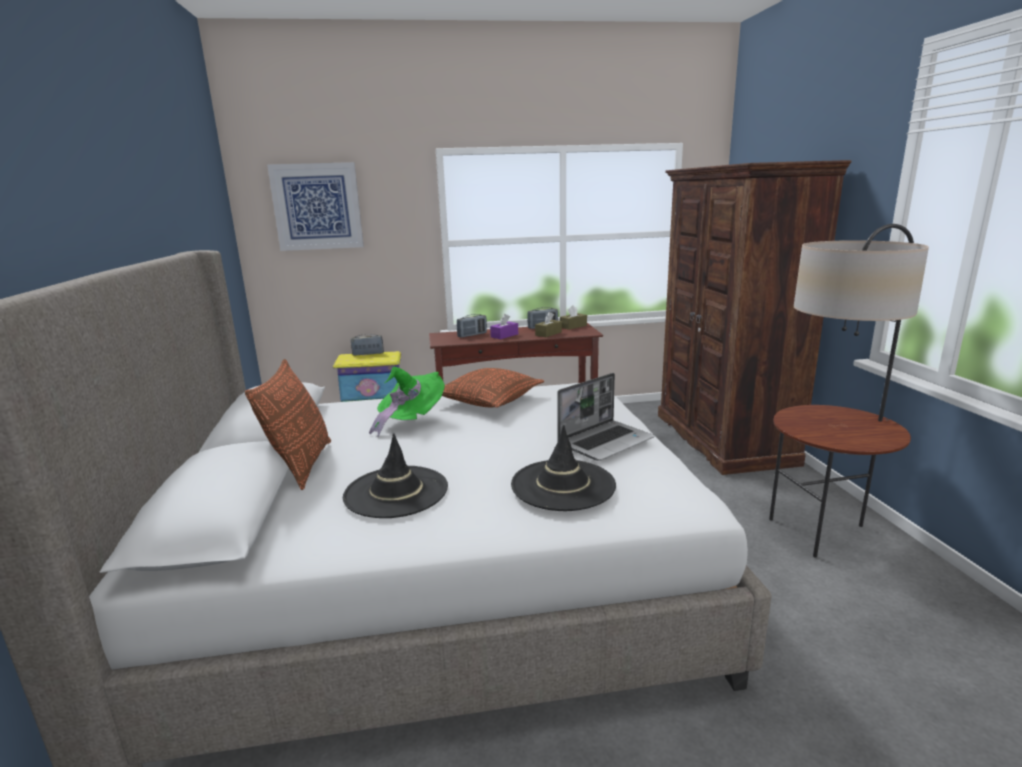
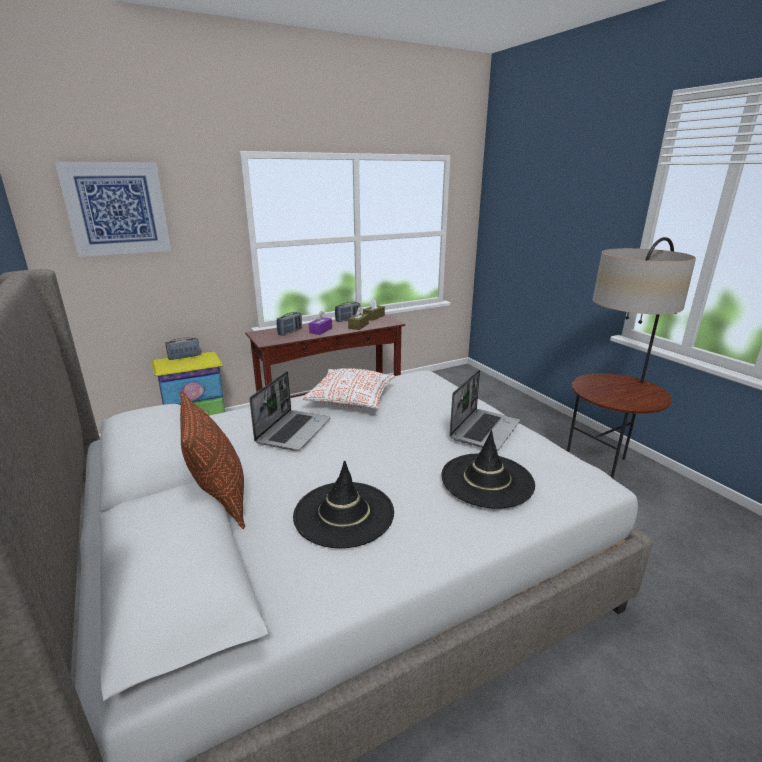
camera: 20 degrees left, 5 degrees up
green hat [369,366,445,437] -> laptop [249,371,331,451]
brown pillow [442,368,544,408] -> white pillow [301,368,395,409]
brown wardrobe [658,160,851,475] -> none

